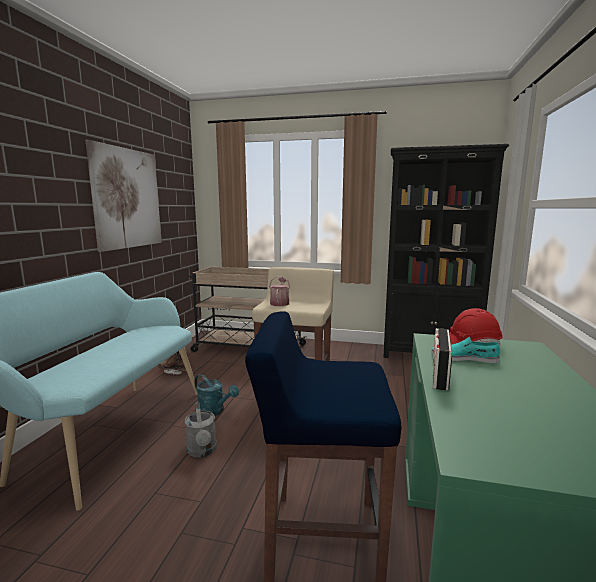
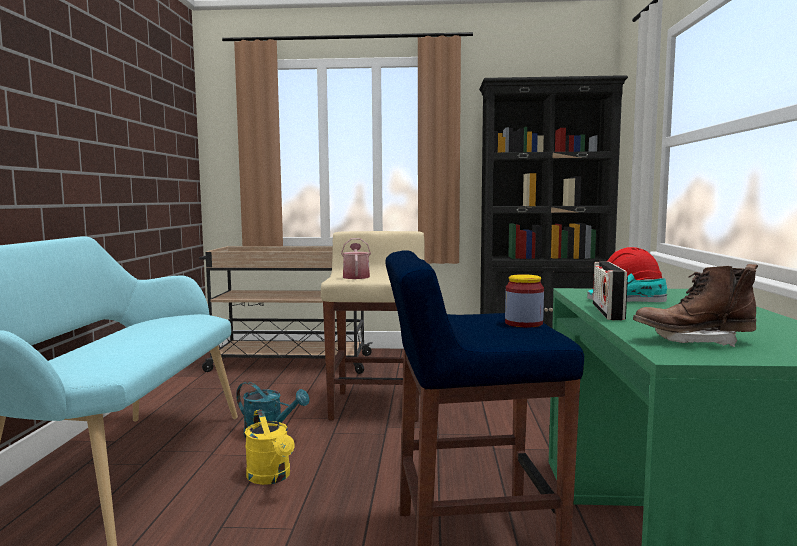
camera: 10 degrees left, 5 degrees down
picture [85,140,162,252] -> none
brown boot [157,351,188,375] -> brown boot moved to [633,264,758,347]
grey watering can [185,402,217,458] -> yellow watering can [245,410,295,485]
none -> jar [505,274,544,327]

